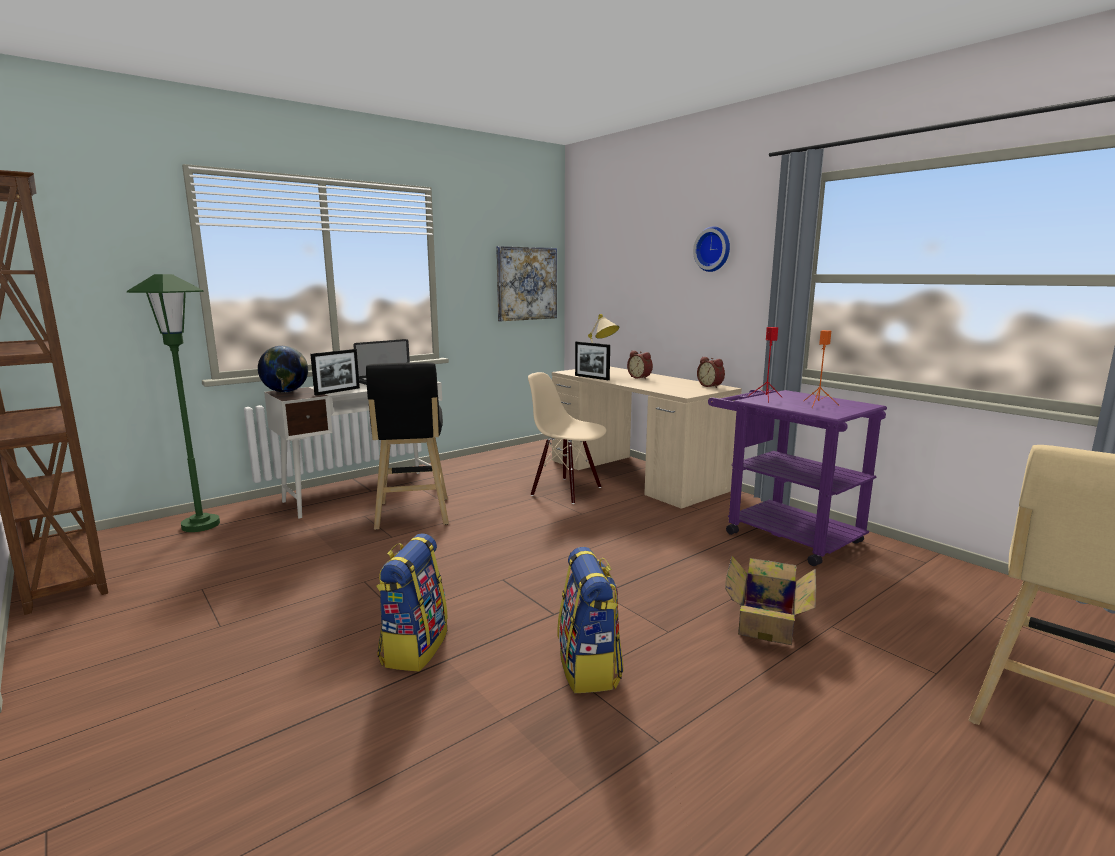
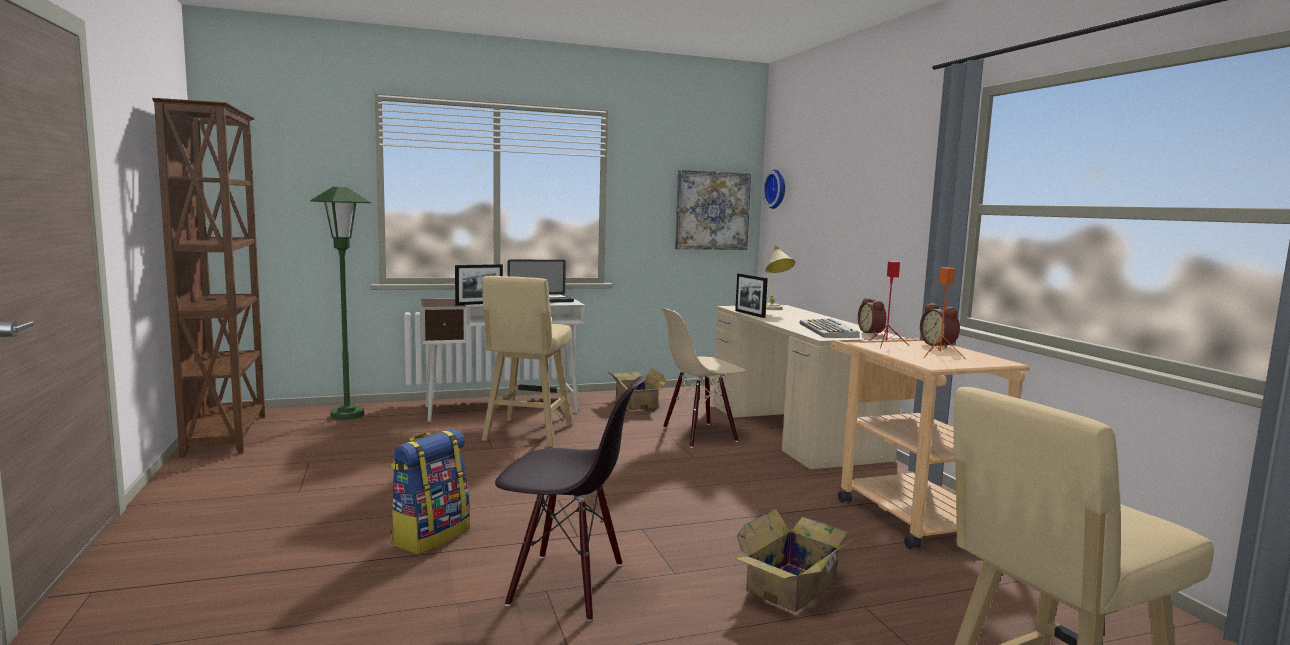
camera: 20 degrees right, 5 degrees down
globe [258,346,308,393] -> none
black stool [366,362,449,530] -> beige stool [482,276,572,447]
beige chair [528,372,606,504] -> beige chair turned 75 degrees counterclockwise [661,308,746,448]
backpack [557,547,624,693] -> black chair [495,376,645,621]
alarm clock [627,351,653,379] -> alarm clock moved to [920,303,960,348]
wall clock [693,226,730,272] -> wall clock moved to [763,169,785,209]
purple cart [708,390,887,566] -> beige cart [831,338,1030,549]
none -> cardboard box [607,369,667,410]
none -> keyboard [800,318,860,338]

